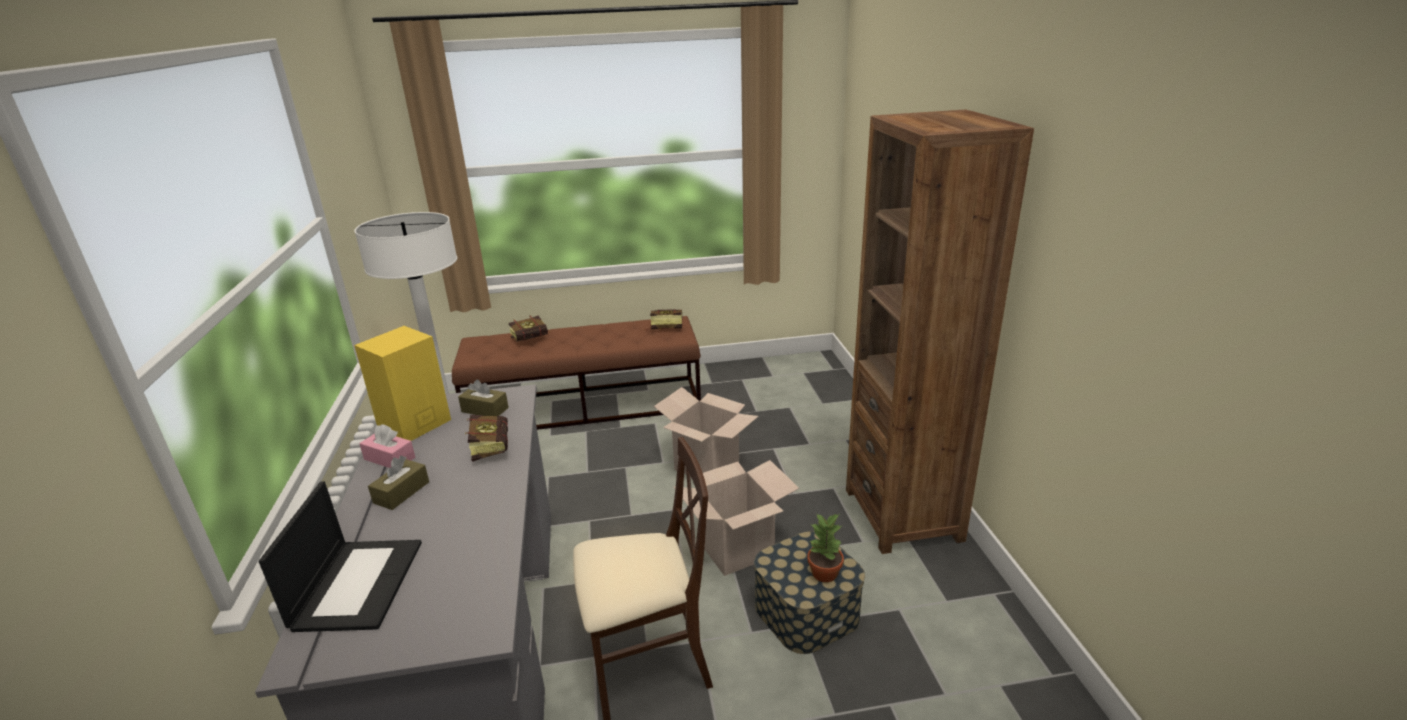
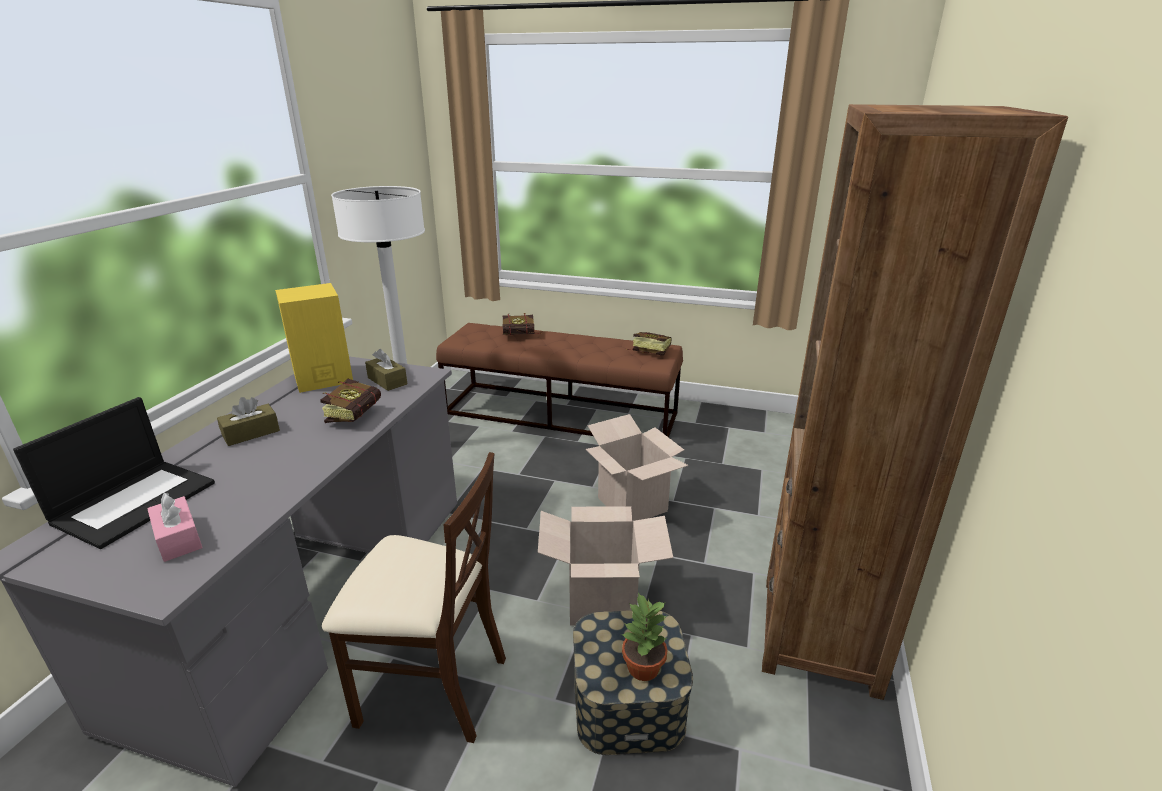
camera: 25 degrees right, 0 degrees up
pink tissue box [359,424,415,468] -> pink tissue box moved to [147,493,203,562]

